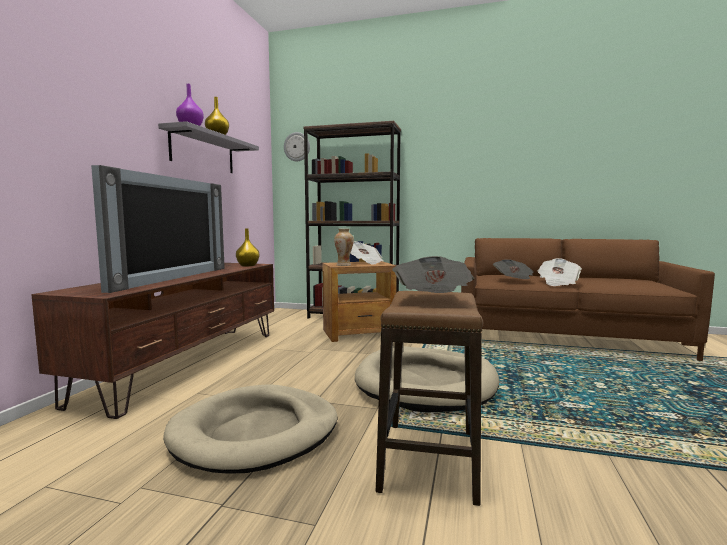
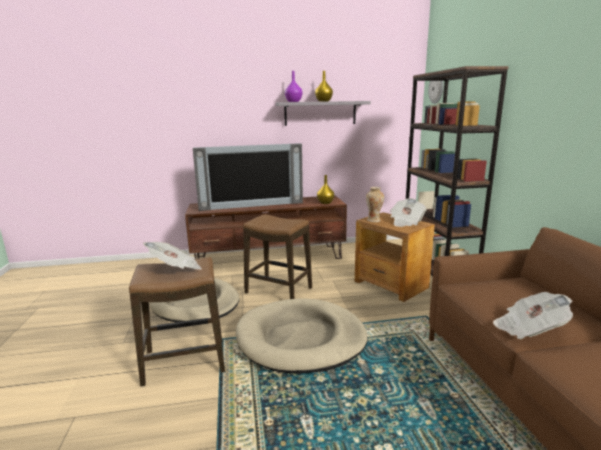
camera: 65 degrees right, 10 degrees up
newspaper [493,259,534,279] -> none
none -> stool [243,214,312,299]

